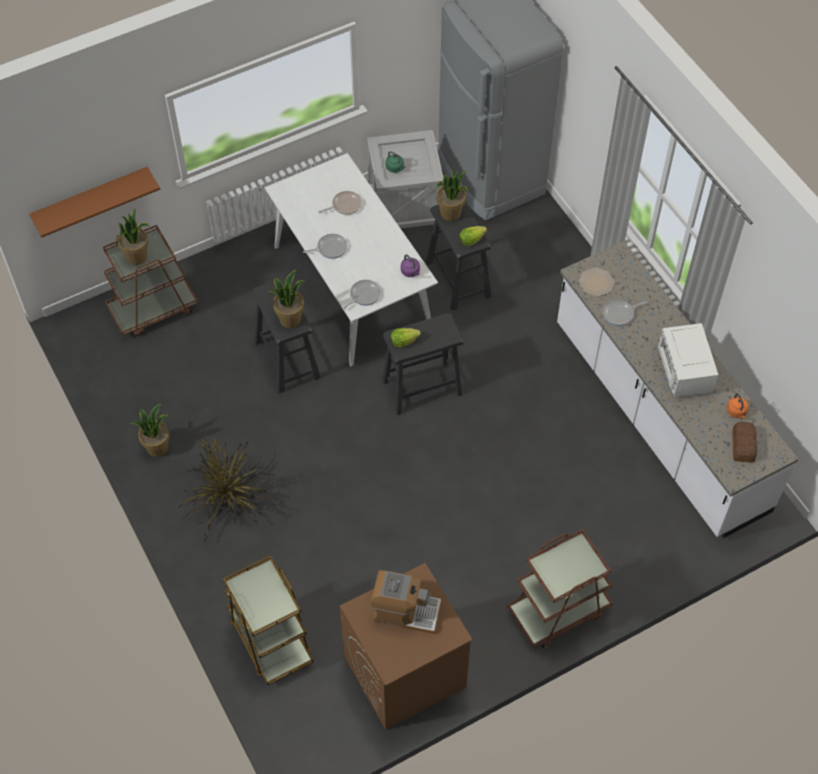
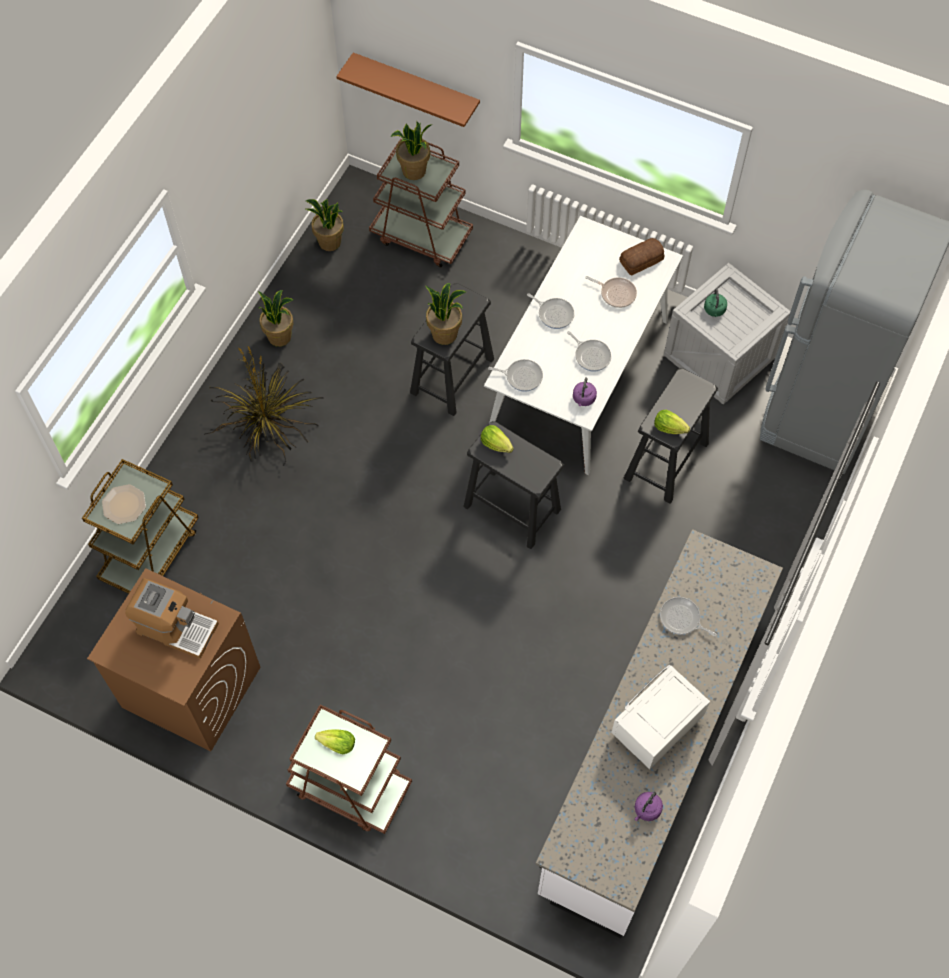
camera: 55 degrees right, 5 degrees up
coffee machine [371,570,442,634] -> coffee machine turned 45 degrees counterclockwise [125,578,219,659]
potted plant [436,170,468,221] -> potted plant moved to [306,199,344,251]
plate [578,267,614,297] -> plate moved to [102,484,146,524]
orange kettle [727,393,749,419] -> purple kettle [634,792,663,821]
bread [732,422,757,463] -> bread moved to [619,238,664,276]
none -> lettuce [315,730,355,754]
none -> frying pan [567,331,612,372]

